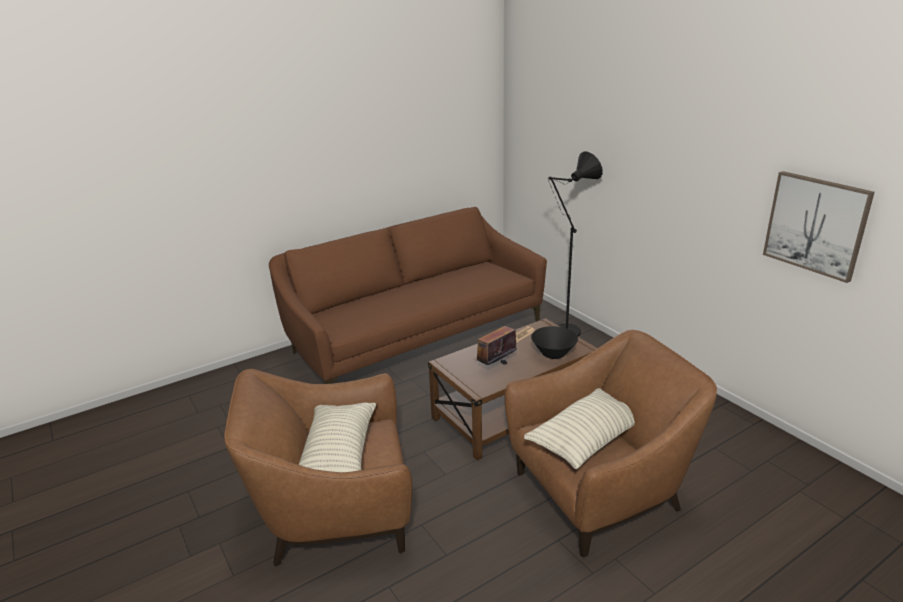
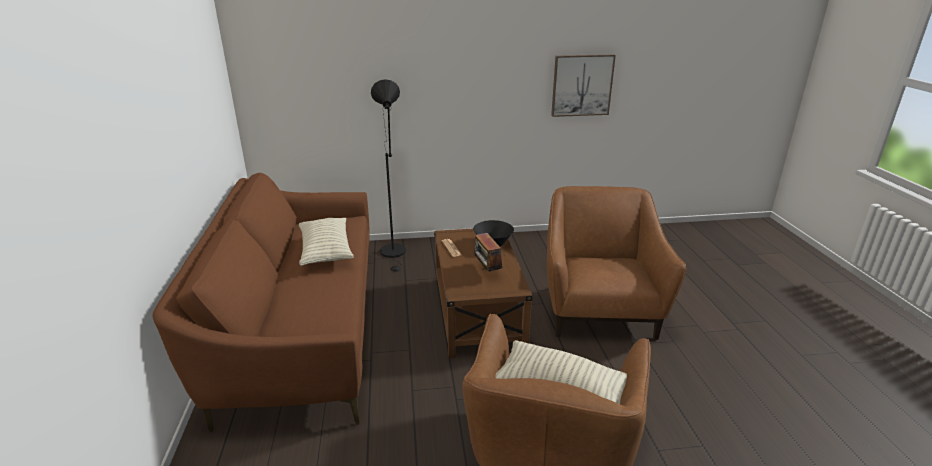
camera: 65 degrees left, 0 degrees up
pillow [524,388,635,469] -> pillow moved to [299,218,354,266]

